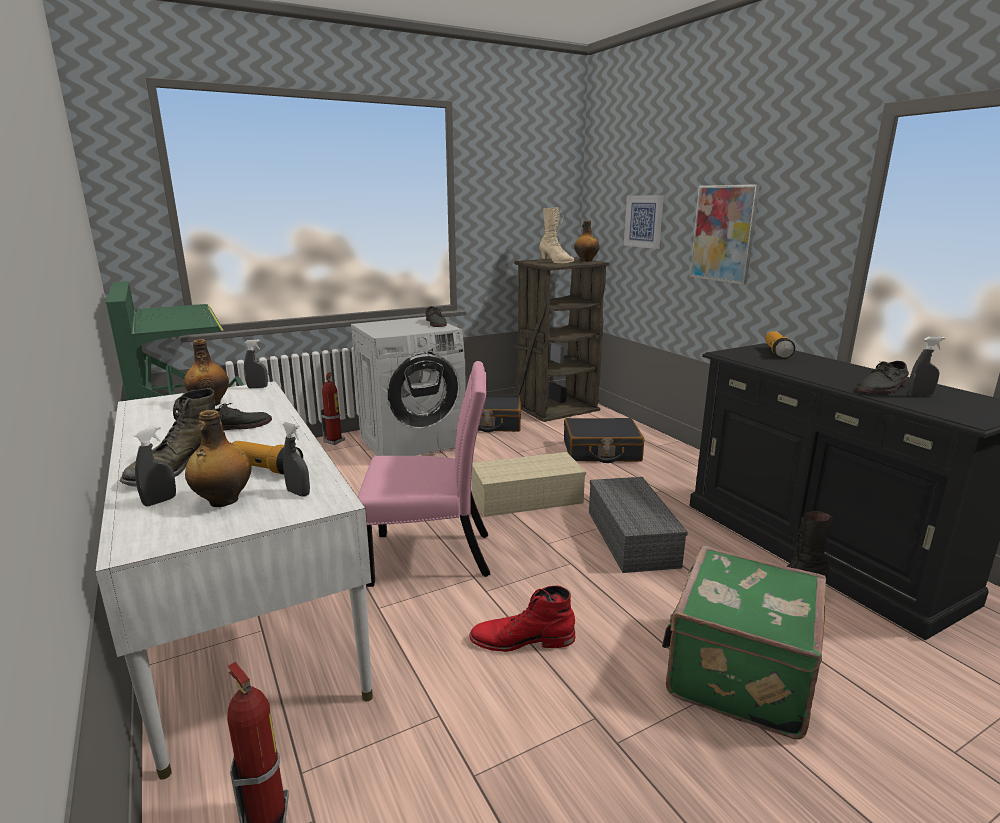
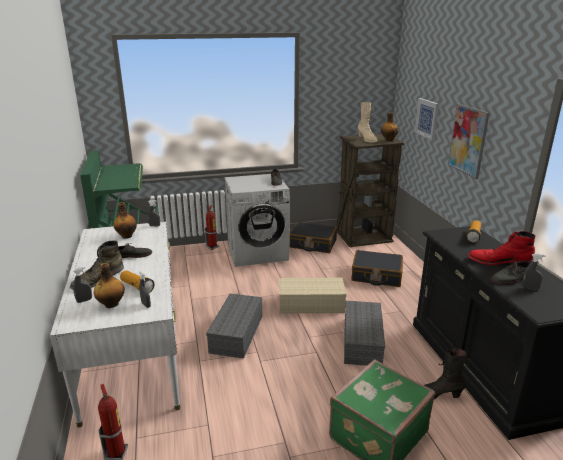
camera: 15 degrees right, 5 degrees up
pink chair [358,361,490,587] -> grey storage box [206,294,262,359]
red boot [469,585,575,652] -> red boot moved to [468,231,535,265]

